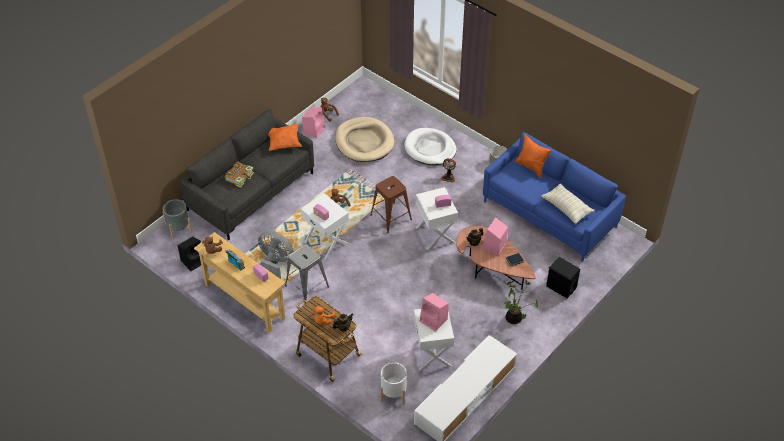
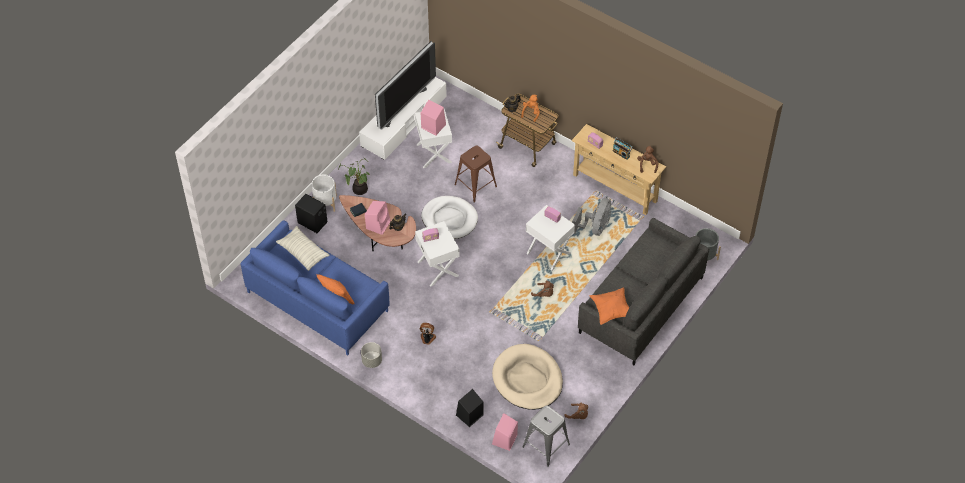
camera: 175 degrees right, 5 degrees up
black speaker [178,237,201,271] -> black speaker moved to [456,389,484,427]
book [225,162,254,188] -> none
grey fan [258,230,294,279] -> grey fan turned 90 degrees counterclockwise [572,198,611,236]
grey stool [285,244,329,304] -> grey stool moved to [523,405,570,467]
pink speaker [302,107,325,138] -> pink speaker moved to [492,413,518,451]
brown stool [370,176,412,233] -> brown stool moved to [455,145,497,203]
white planter [381,362,407,404] -> white planter moved to [311,174,337,212]
white dog bed [404,128,456,165] -> white dog bed moved to [421,196,478,239]
none -> television [375,41,436,130]

